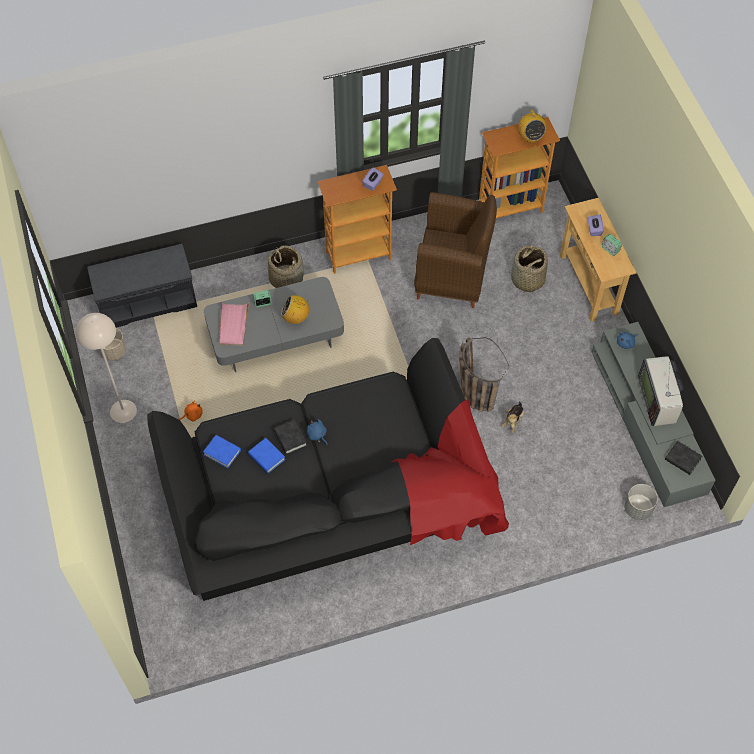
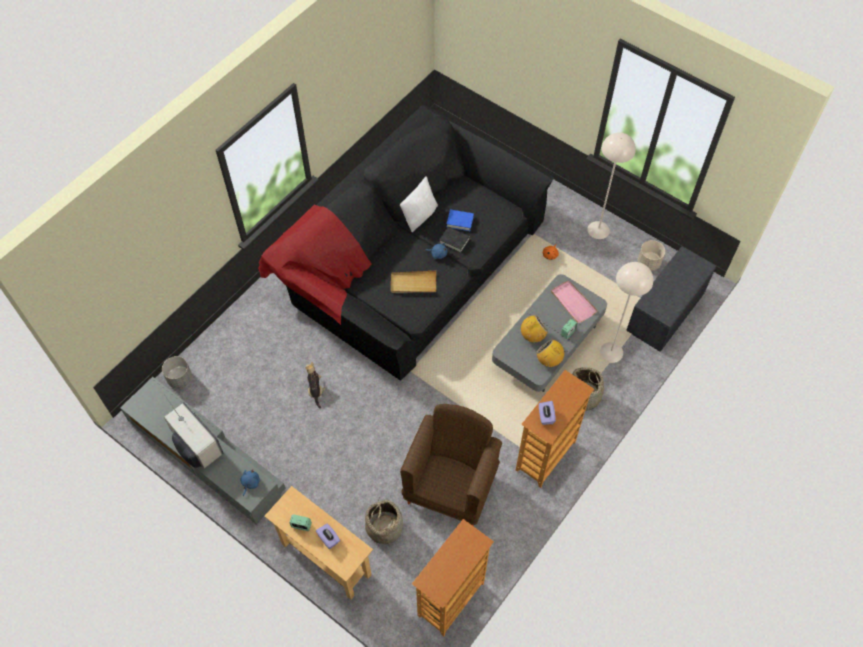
camera: 145 degrees right, 0 degrees up
blue book [203,435,241,468] -> none
brown armchair [414,192,497,308] -> brown armchair turned 135 degrees clockwise [400,404,502,526]
basket [459,337,509,412] -> none
radio [518,109,547,143] -> radio moved to [537,339,566,367]
black book [665,441,702,475] -> none
none -> beige tray [391,271,436,293]
none -> white pillow [400,176,438,232]
none -> beige floor lamp [600,262,653,363]

